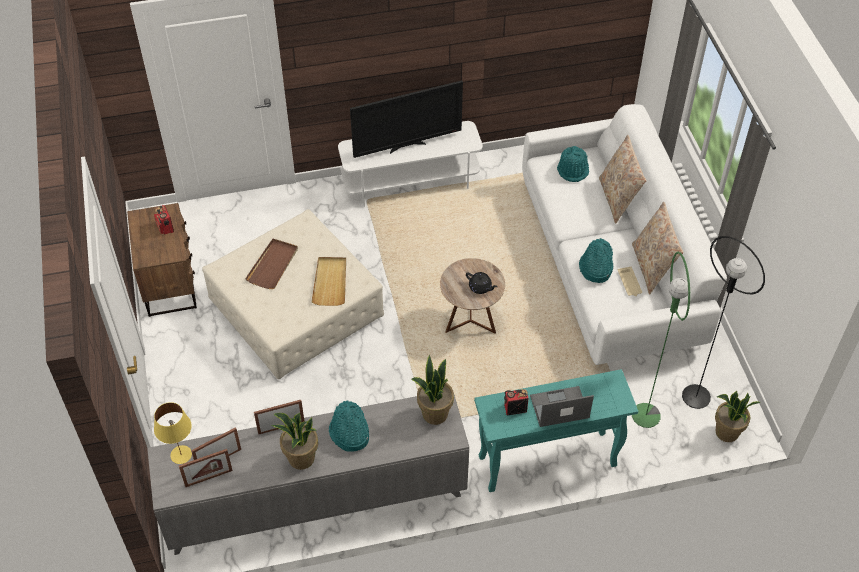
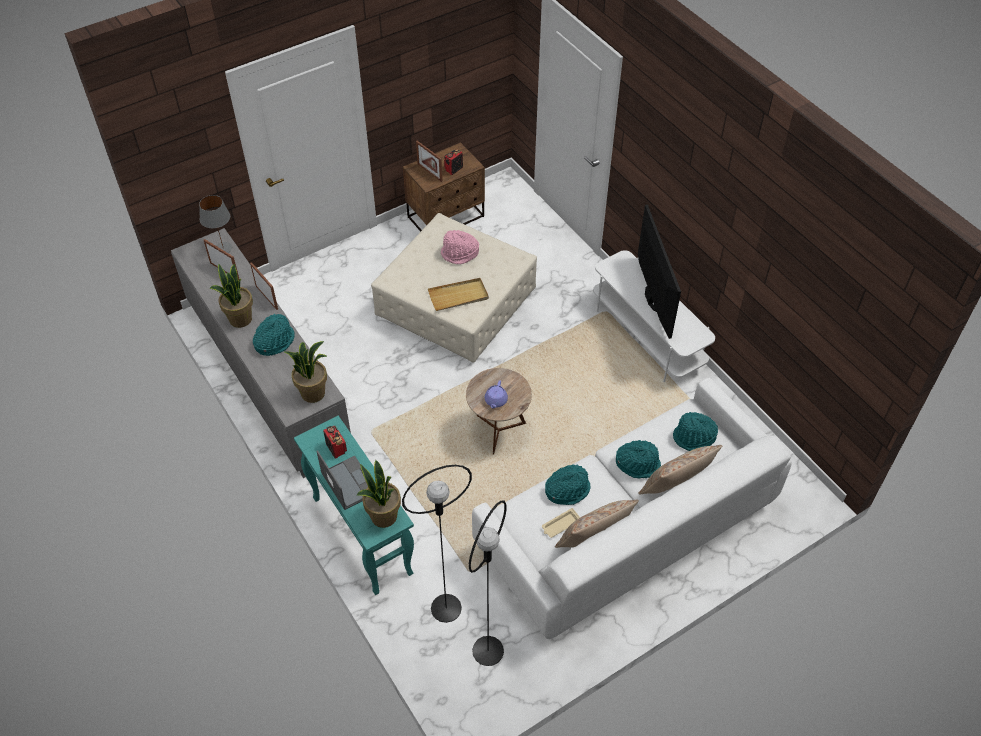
camera: 70 degrees right, 0 degrees up
yellow table lamp [154,402,192,464] -> grey table lamp [199,195,232,253]
picture frame [179,449,233,487] -> picture frame moved to [416,141,442,182]
brown tray [245,239,298,289] -> pink hat [441,230,479,264]
television [350,81,463,158] -> television turned 150 degrees counterclockwise [638,204,681,339]
black teapot [466,272,498,294] -> purple teapot [485,380,508,409]
green floor lamp [632,252,690,428] -> black floor lamp [402,465,472,623]
potted plant [715,391,761,442] -> potted plant moved to [356,460,401,528]
none -> turquoise hat [616,440,661,478]

